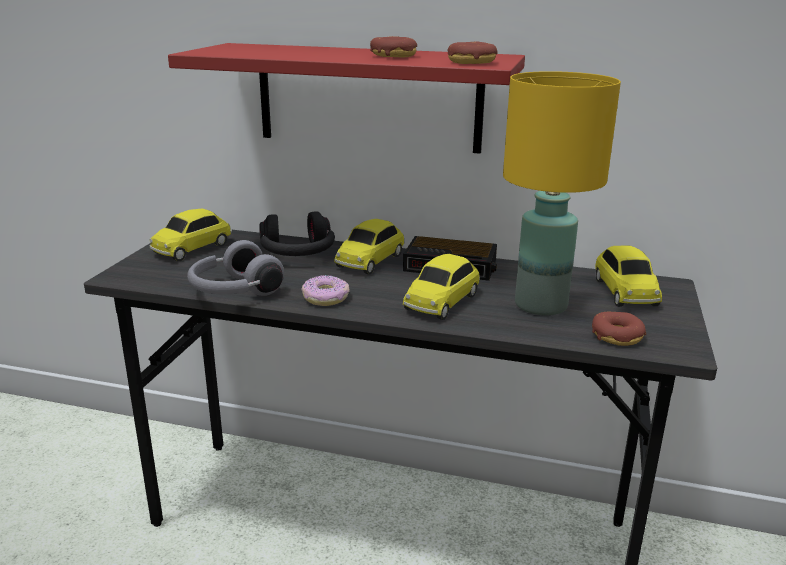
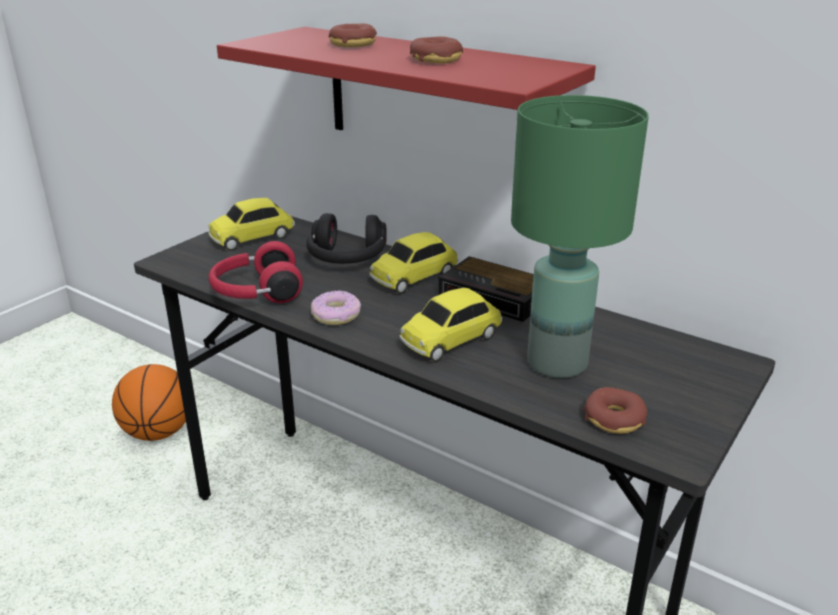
camera: 20 degrees right, 5 degrees up
grey headphones [187,240,284,296] -> red headphones [209,241,303,303]
donut [448,42,498,64] -> donut moved to [329,24,377,47]
yellow table lamp [503,71,621,315] -> green table lamp [511,95,649,378]
toy car [595,246,662,307] -> none
none -> basketball [112,364,186,441]

